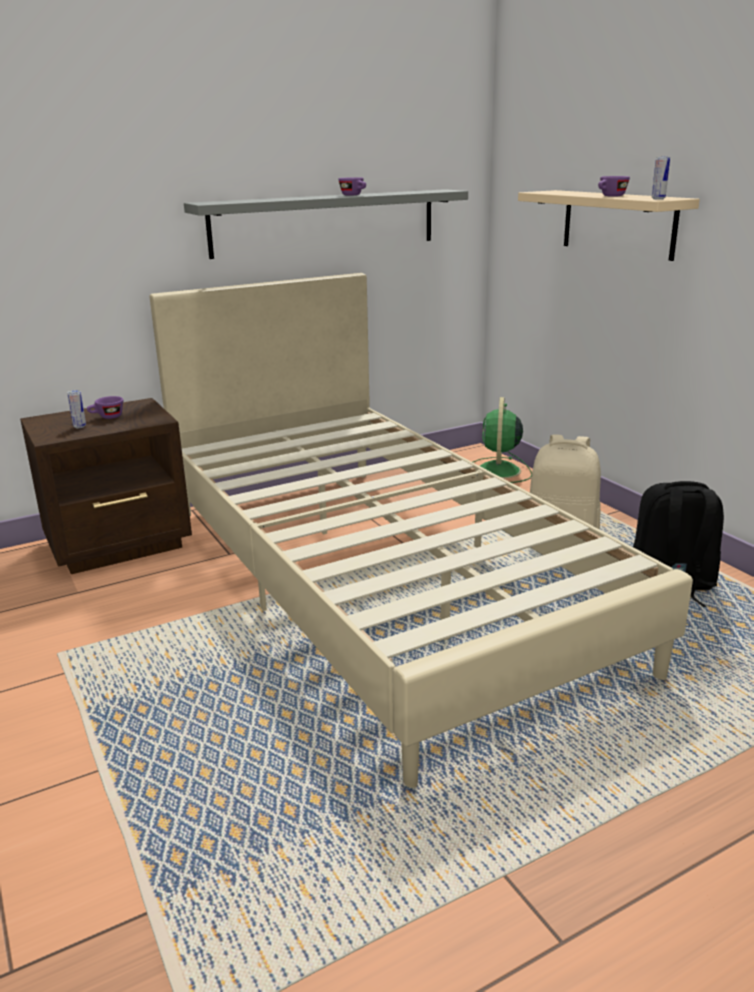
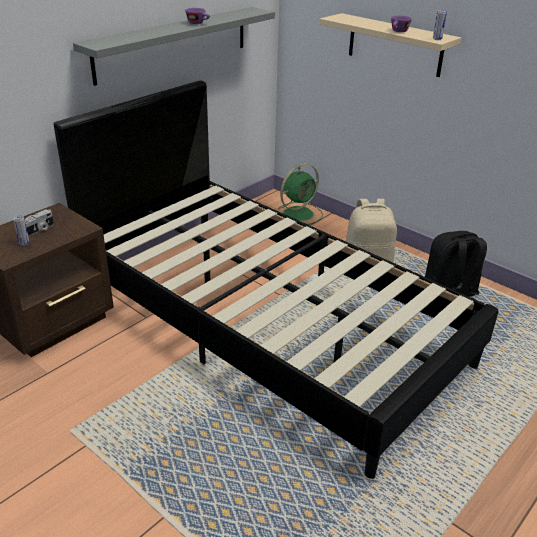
camera: 20 degrees left, 10 degrees up
purple cup [87,396,123,419] -> camera [25,209,54,236]
beige bed [149,273,693,788] -> black bed [54,80,499,479]
green fan [473,397,532,483] -> green fan turned 120 degrees counterclockwise [278,163,323,225]

